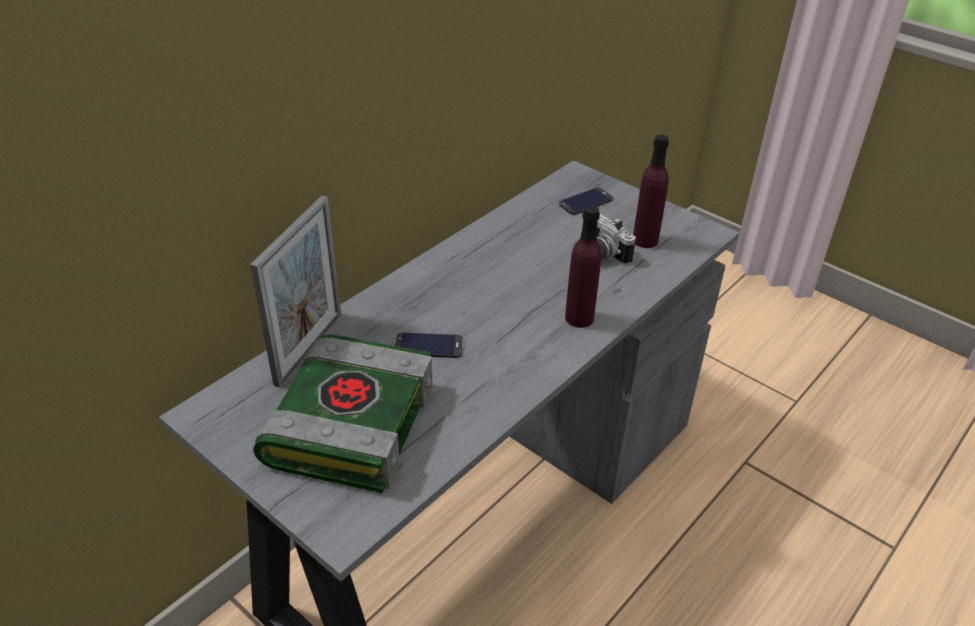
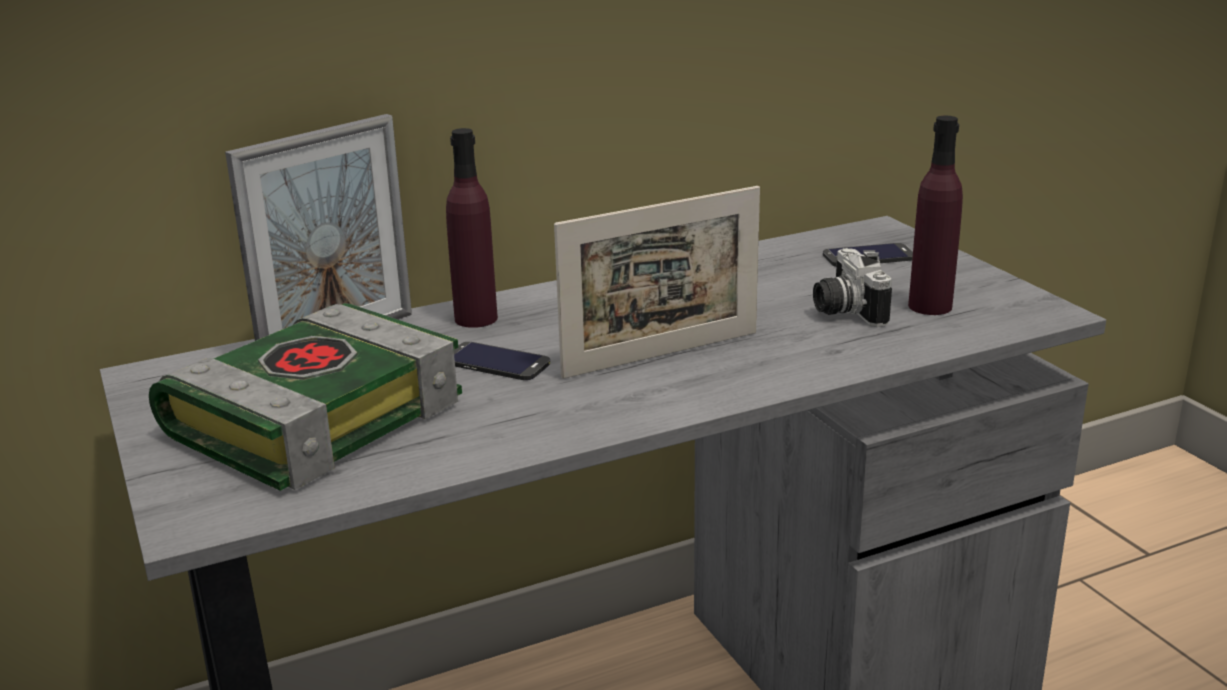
camera: 25 degrees right, 15 degrees down
purple bottle [565,206,601,328] -> purple bottle moved to [446,128,498,328]
none -> picture frame [554,186,760,379]

